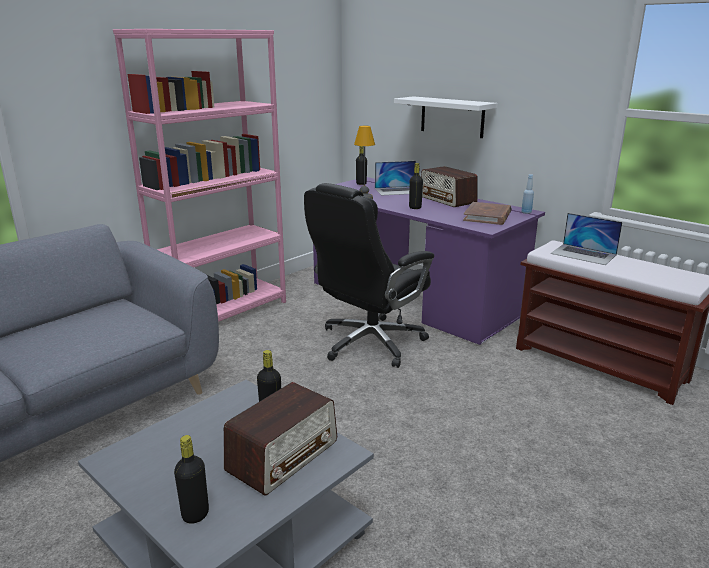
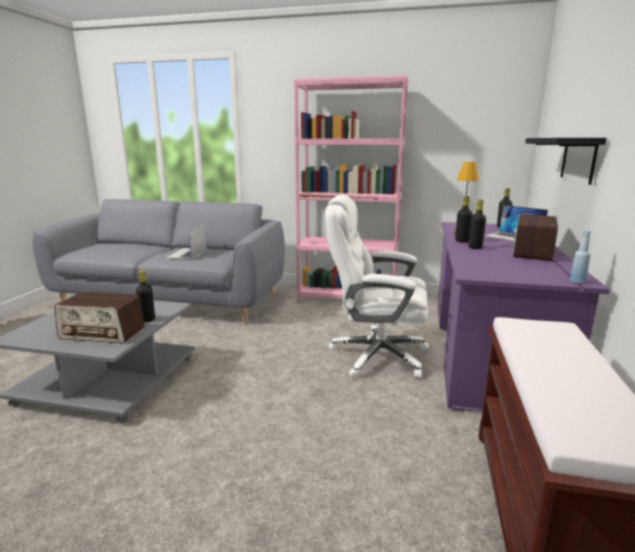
camera: 60 degrees right, 5 degrees down
black bottle [174,435,209,524] -> black bottle moved to [455,196,473,243]
black office chair [304,183,434,368] -> white office chair [325,195,429,379]
white shelf [394,96,498,138] -> black shelf [525,138,606,185]
brown book [463,202,512,225] -> none
laptop [550,213,622,265] -> laptop moved to [166,226,207,259]

